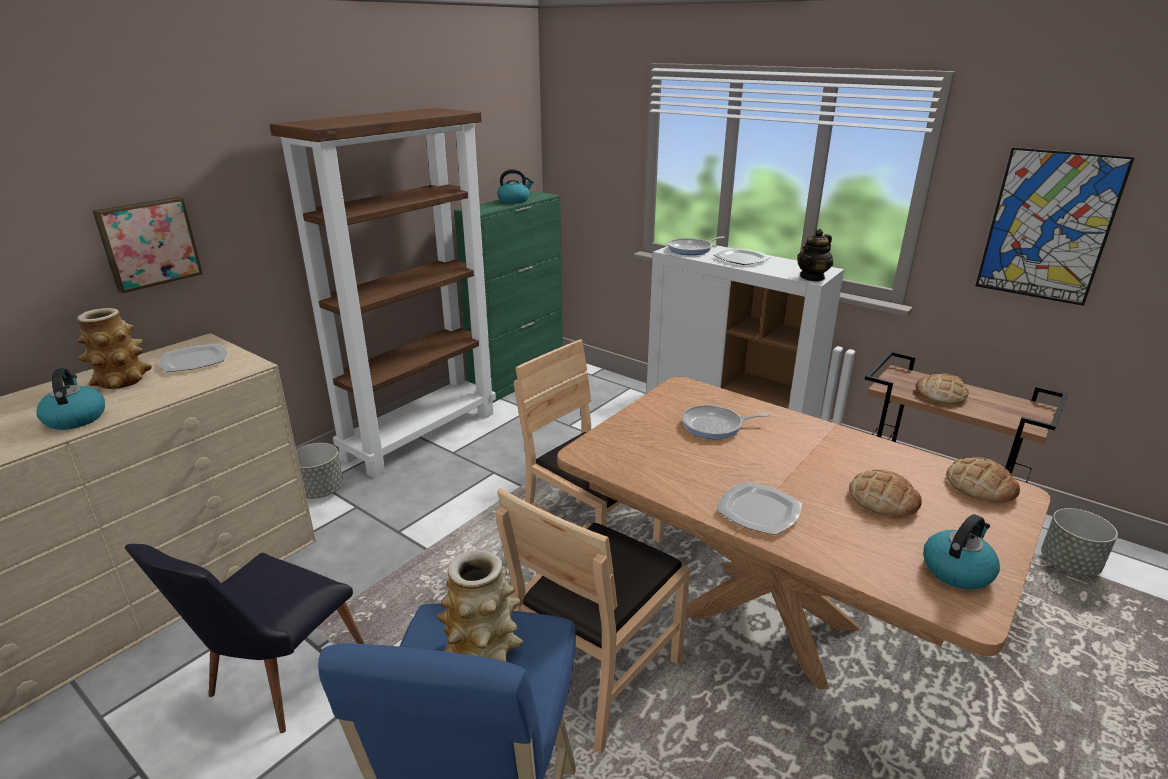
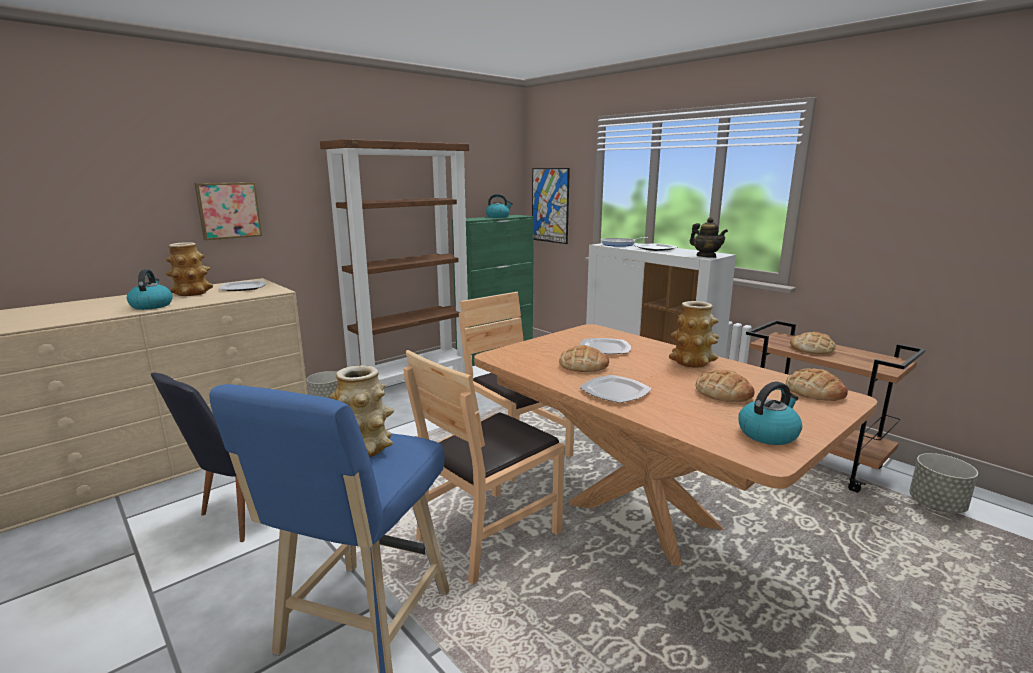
camera: 10 degrees right, 10 degrees down
frying pan [682,405,771,439] -> plate [580,338,631,354]
teapot [797,229,833,282] -> teapot turned 90 degrees counterclockwise [690,217,728,258]
picture [975,147,1135,306] -> picture moved to [532,168,570,244]
none -> bread [559,345,609,372]
none -> vase [669,301,719,367]

